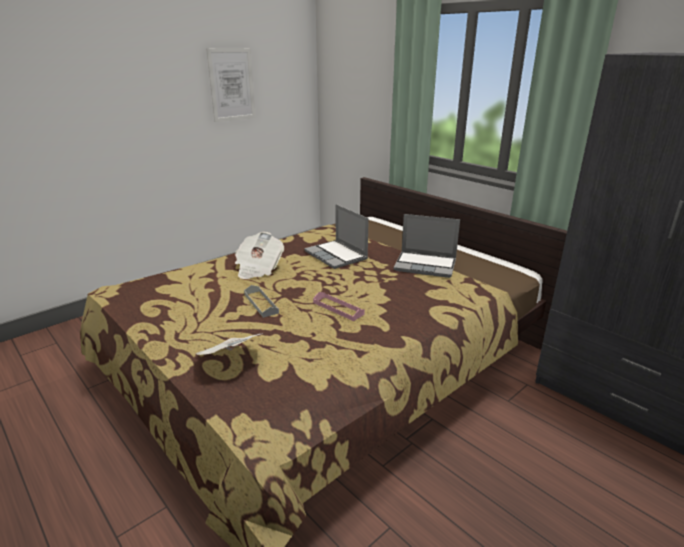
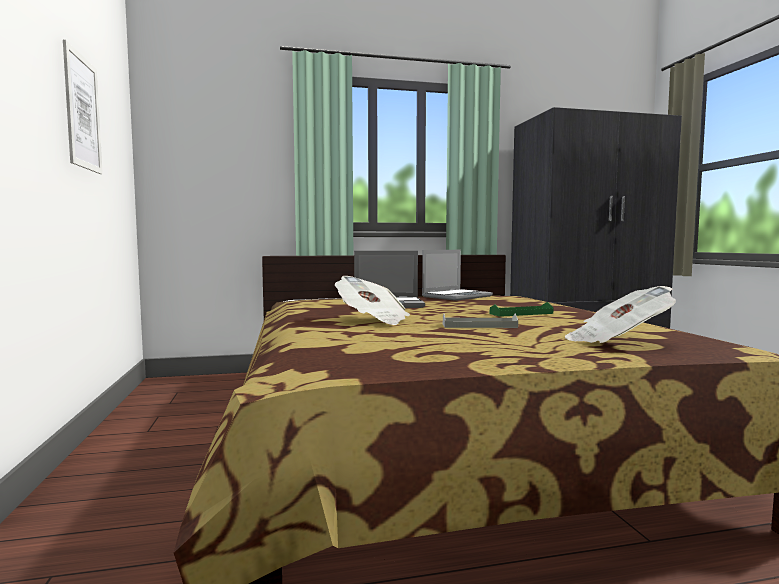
camera: 60 degrees left, 20 degrees down
pink tray [313,292,365,321] -> green tray [490,302,554,317]

